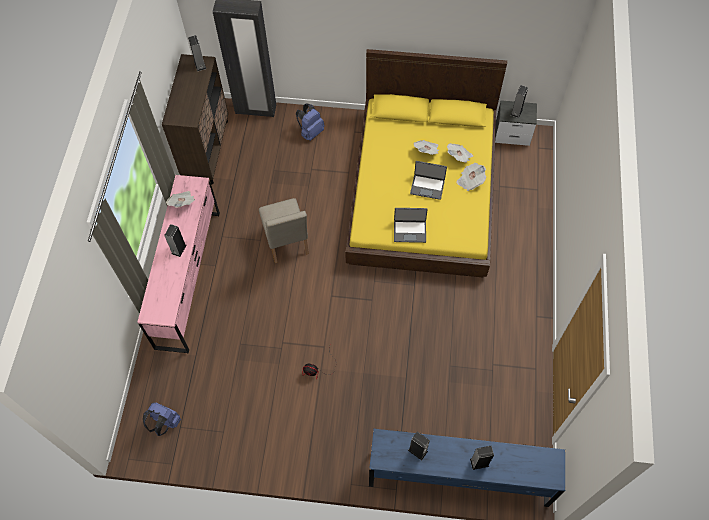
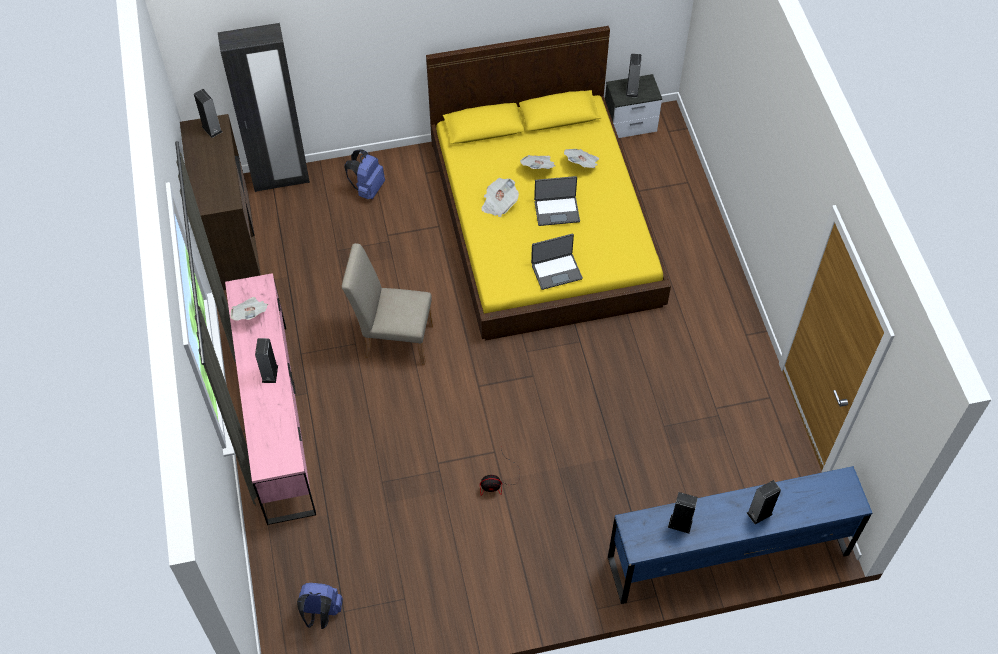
camera: 20 degrees left, 5 degrees down
beige chair [259,198,309,263] -> beige chair turned 135 degrees clockwise [342,243,433,365]
newspaper [456,163,486,191] -> newspaper moved to [481,178,519,217]

